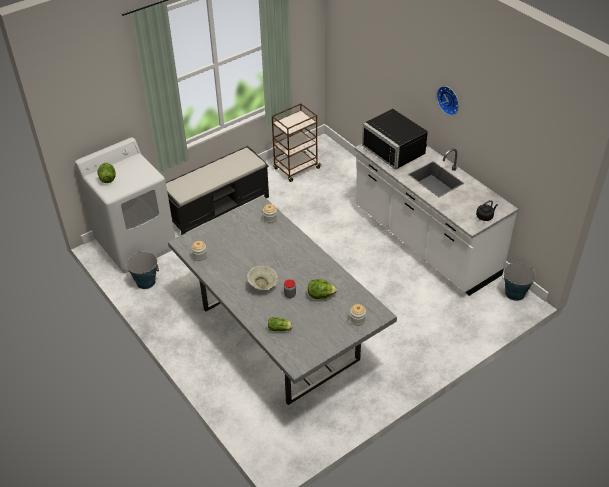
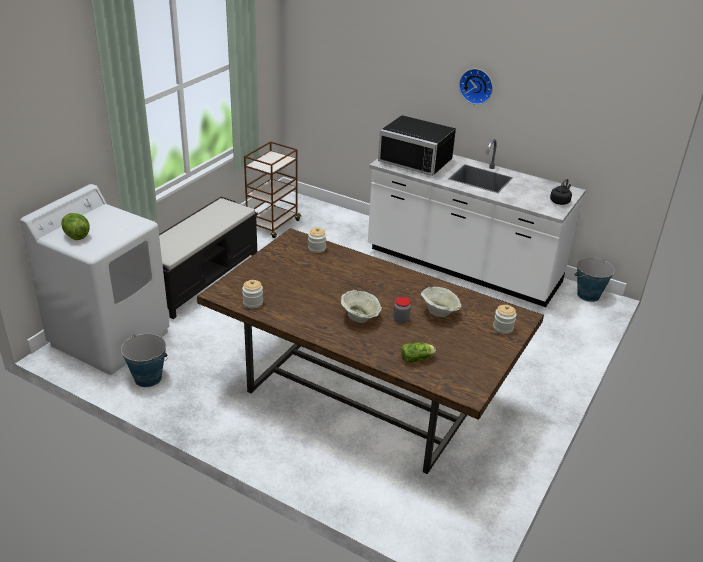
camera: 25 degrees left, 10 degrees down
grey dining table [168,196,397,405] -> brown dining table [197,228,544,474]
lettuce [308,279,337,299] -> beige bowl [421,287,461,317]

